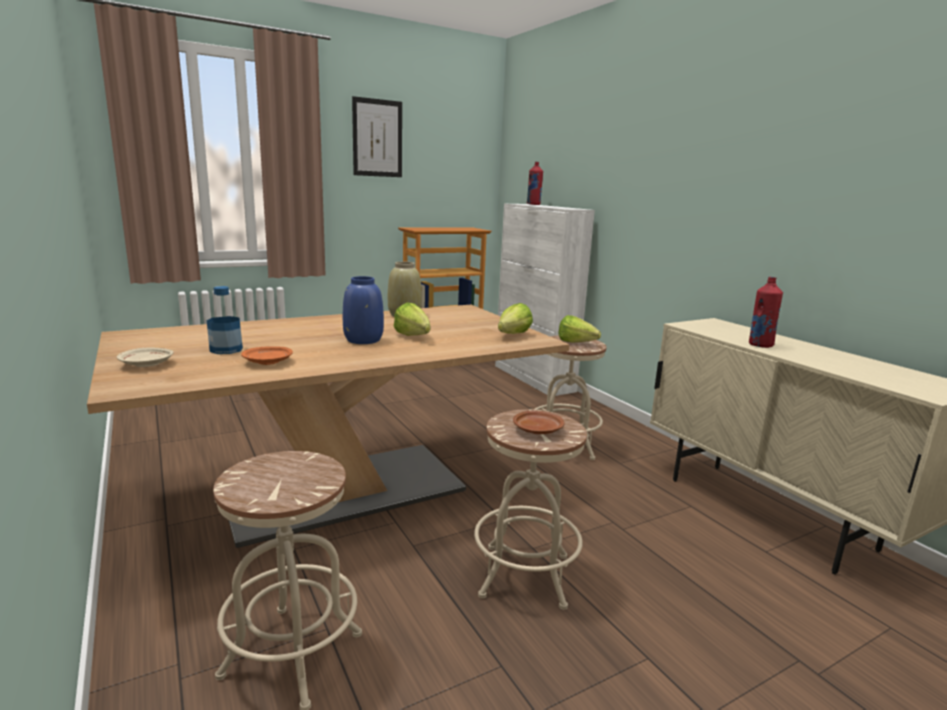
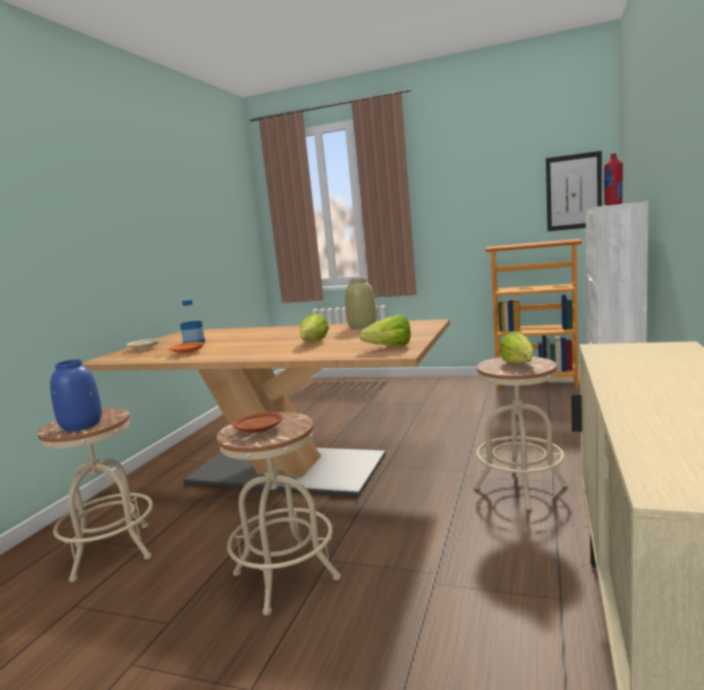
camera: 50 degrees right, 5 degrees down
blue vase [343,276,384,344] -> blue vase moved to [50,359,102,431]
picture [352,96,402,177] -> picture moved to [546,151,602,231]
red bottle [749,277,783,348] -> none

